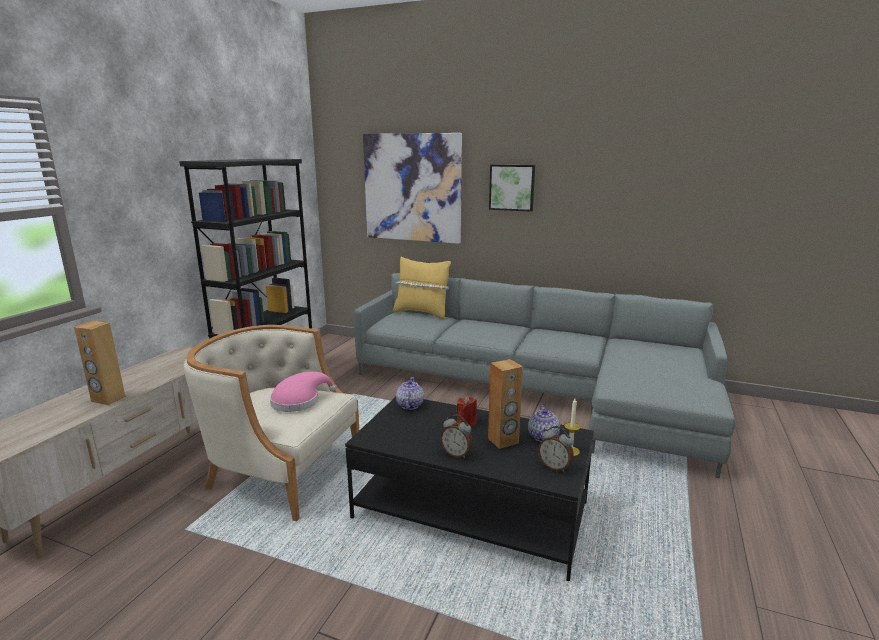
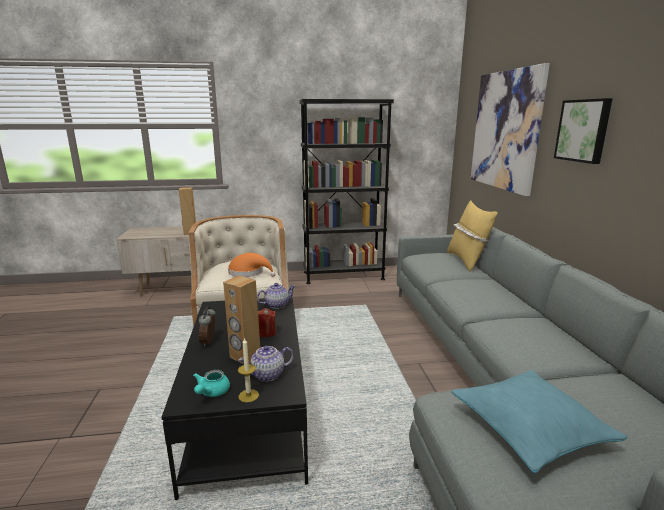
camera: 60 degrees right, 0 degrees up
pink hat [270,372,336,412] -> orange hat [228,253,275,277]
alarm clock [538,426,574,472] -> turquoise teapot [193,370,230,397]
none -> turquoise pillow [451,370,628,473]

